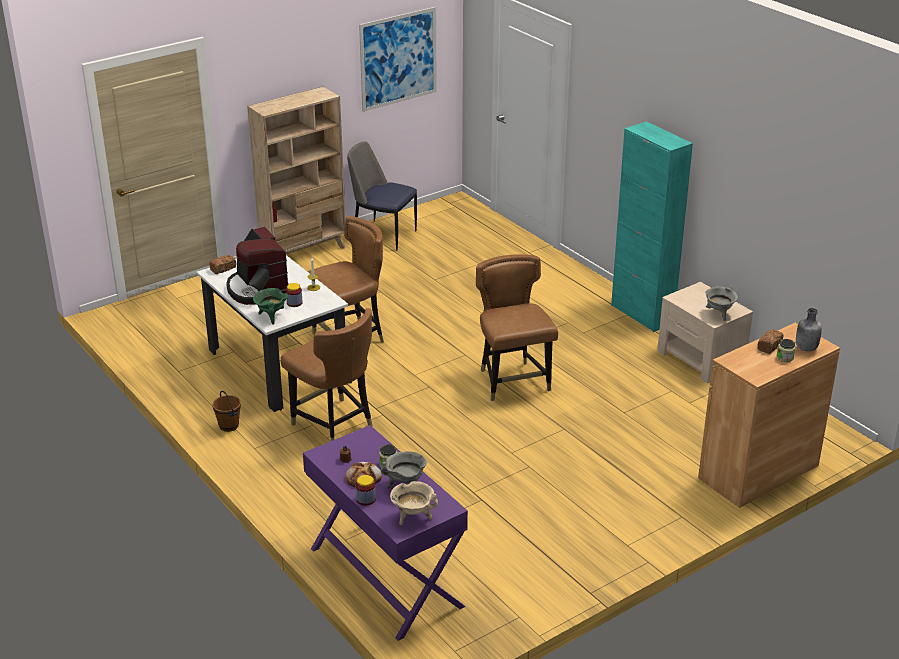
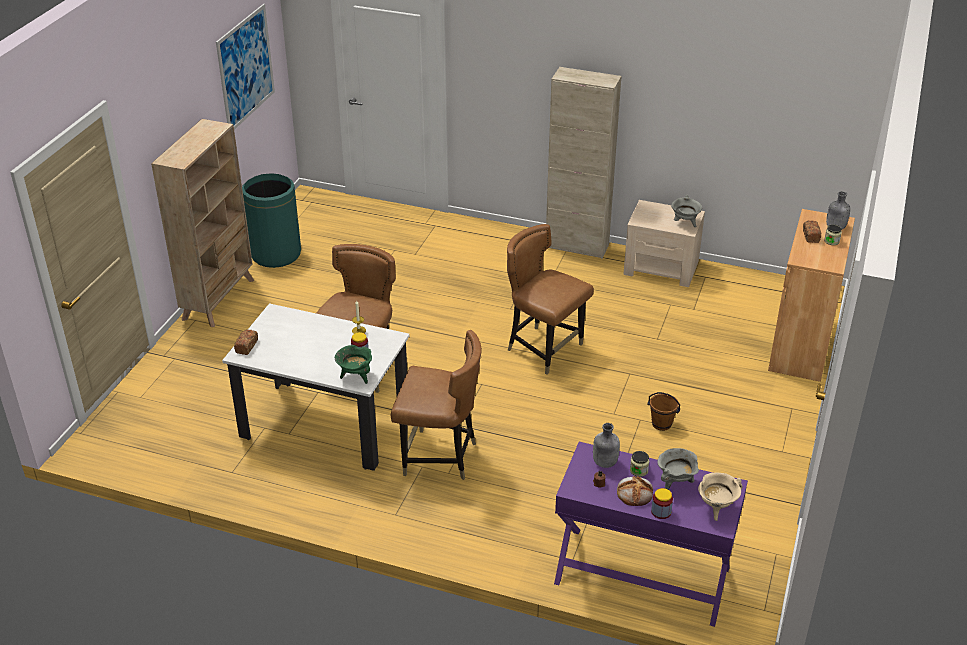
camera: 35 degrees left, 5 degrees up
brown bucket [212,391,241,432] -> brown bucket moved to [647,392,680,431]
coffee machine [226,227,288,305] -> none
chair [347,141,417,250] -> green trash can [242,173,301,268]
turquoise cabinet [611,121,693,332] -> beige cabinet [546,67,621,259]
none -> grey bottle [593,423,620,468]

